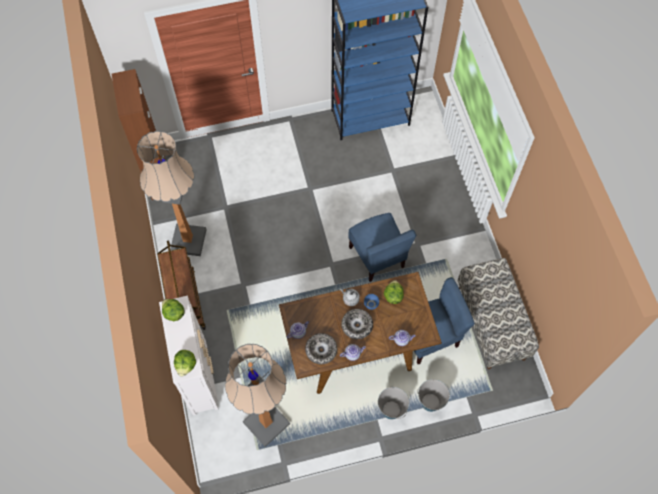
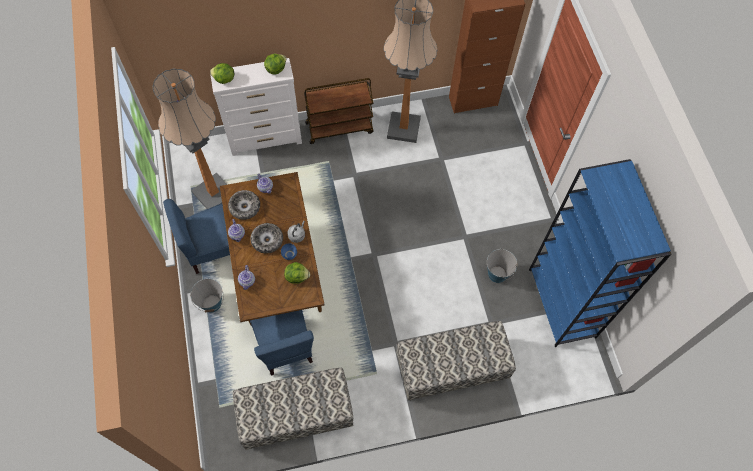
camera: 90 degrees right, 0 degrees up
blue chair [348,213,416,282] -> blue chair moved to [163,199,230,274]
bucket [417,379,450,412] -> bucket moved to [487,249,517,283]
none -> bench [396,321,516,400]

